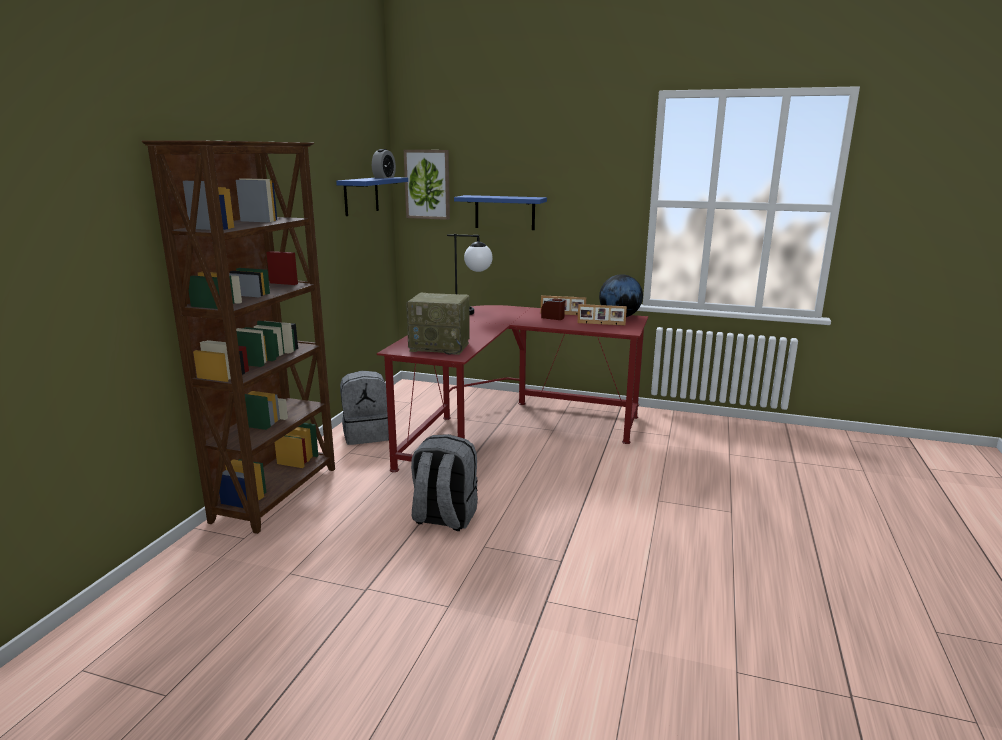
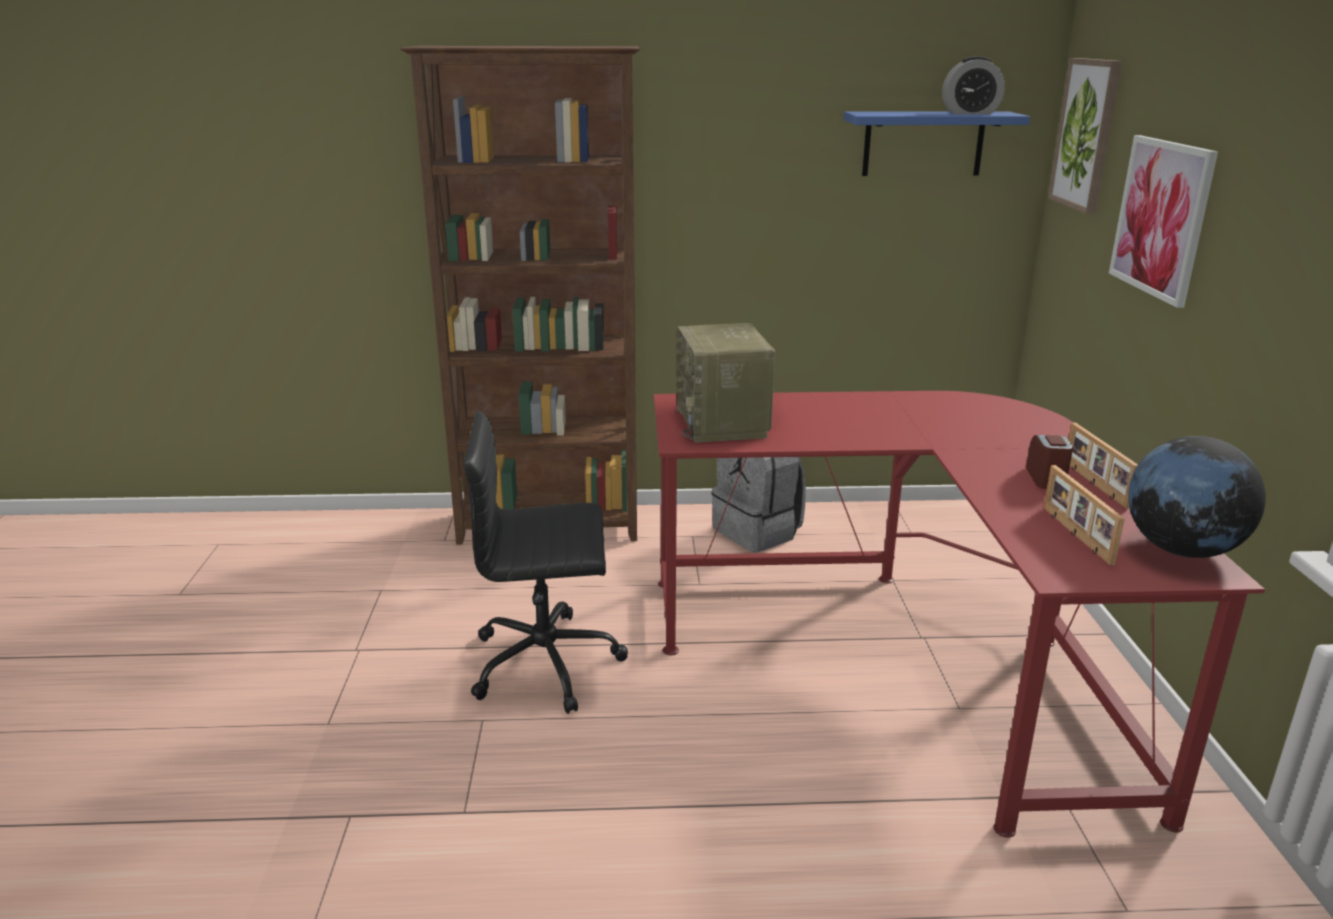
camera: 70 degrees right, 5 degrees up
grey backpack [411,434,478,531] -> black office chair [464,411,628,714]
table lamp [447,234,493,315] -> none
blue shelf [454,195,547,230] -> picture [1109,135,1218,308]

